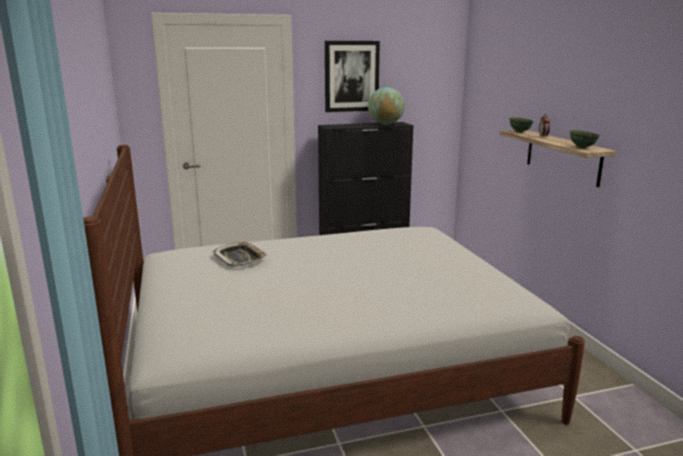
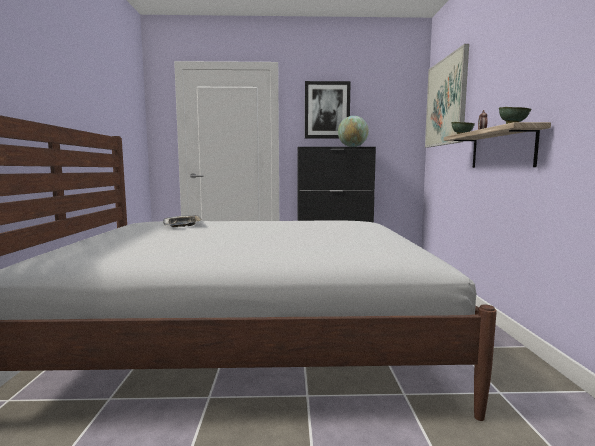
camera: 15 degrees right, 10 degrees down
none -> picture [425,44,469,147]

